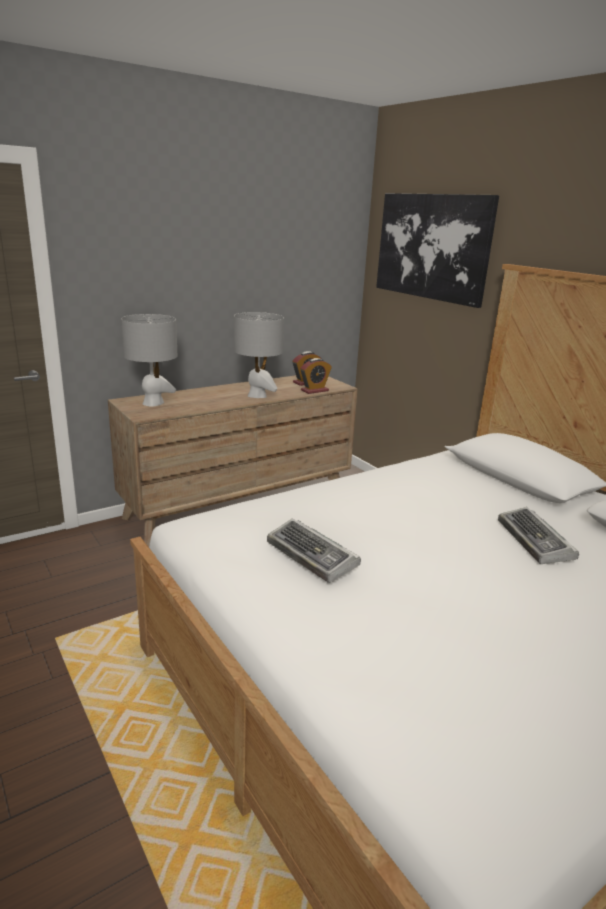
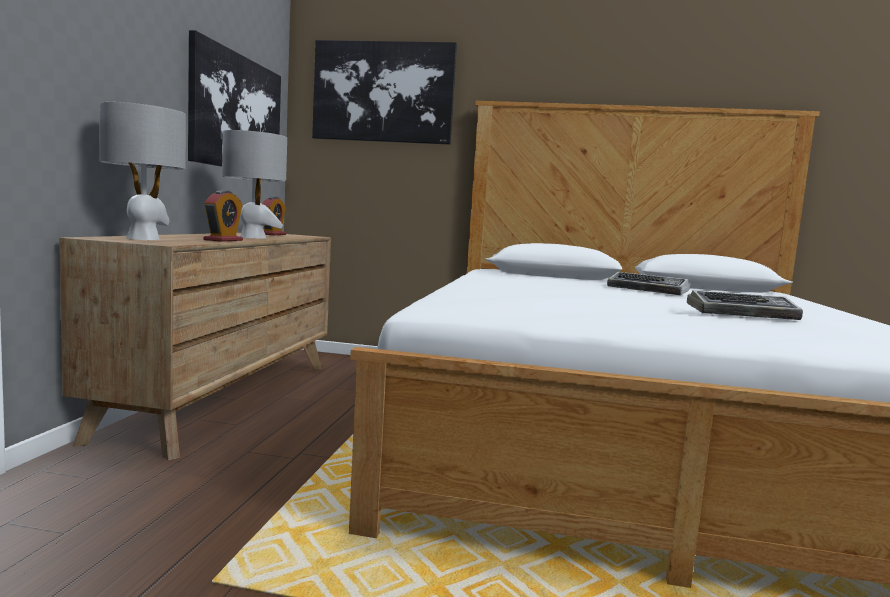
camera: 45 degrees left, 15 degrees down
keyboard [267,518,361,583] -> keyboard moved to [687,290,803,320]
alarm clock [300,358,332,394] -> alarm clock moved to [203,190,243,242]
none -> picture [188,30,281,167]

